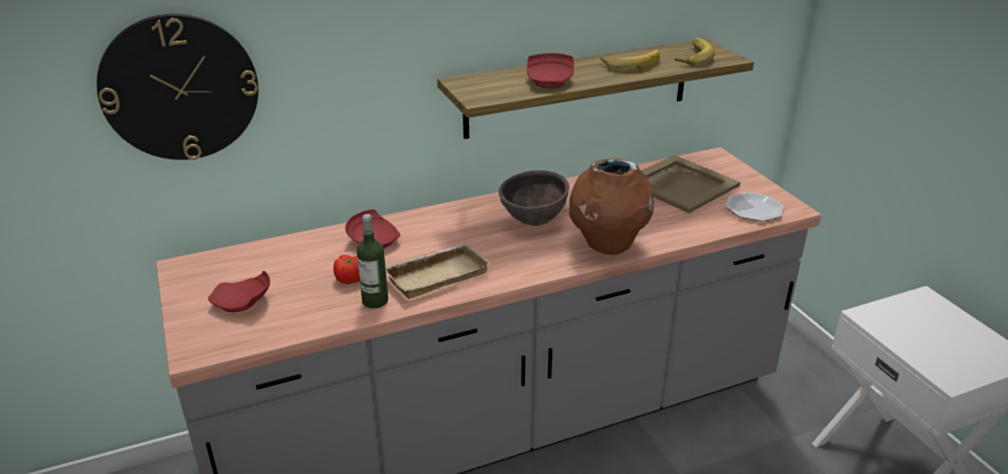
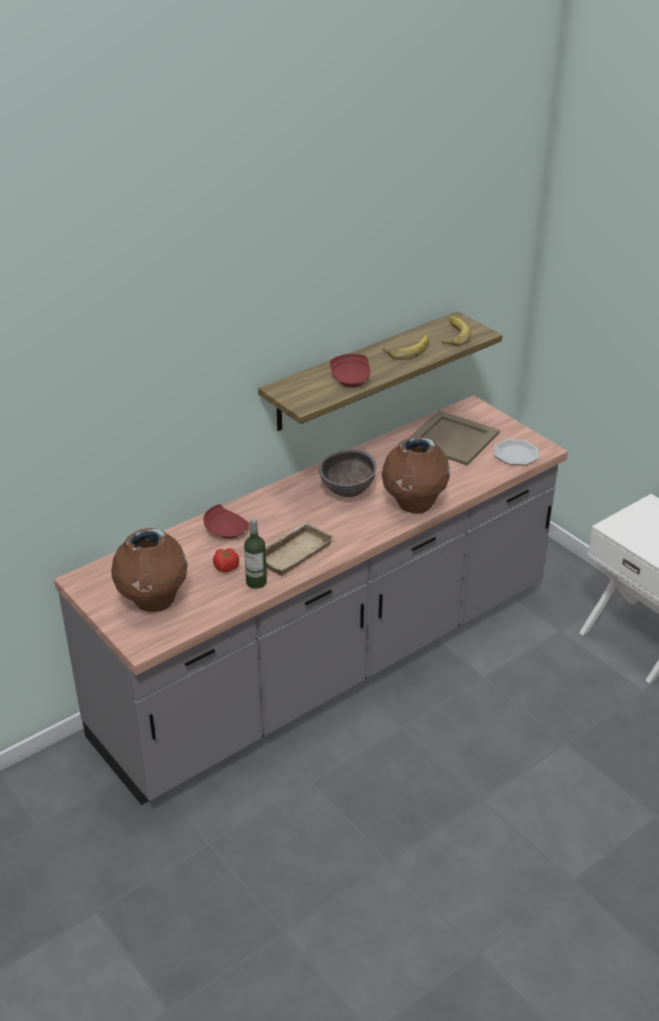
camera: 15 degrees left, 5 degrees up
wall clock [97,14,258,160] -> none
red plate [208,271,270,312] -> brown vase [111,528,188,612]

